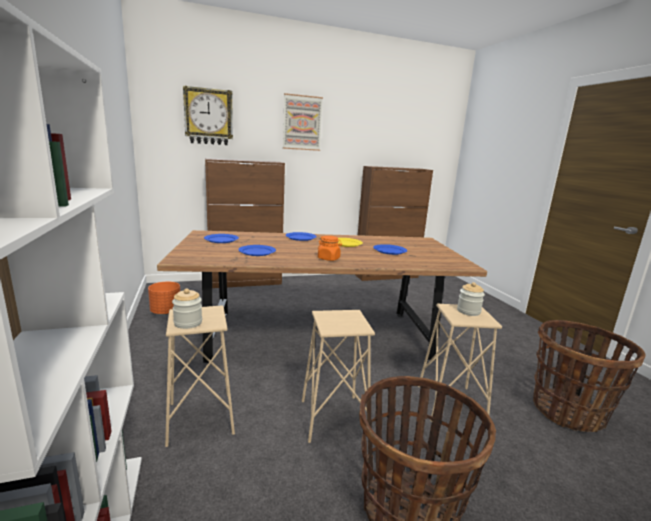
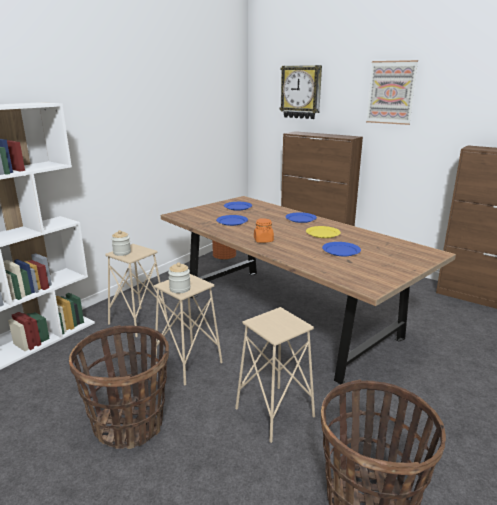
camera: 55 degrees right, 5 degrees up
jar [457,282,485,316] -> jar moved to [168,263,191,293]

